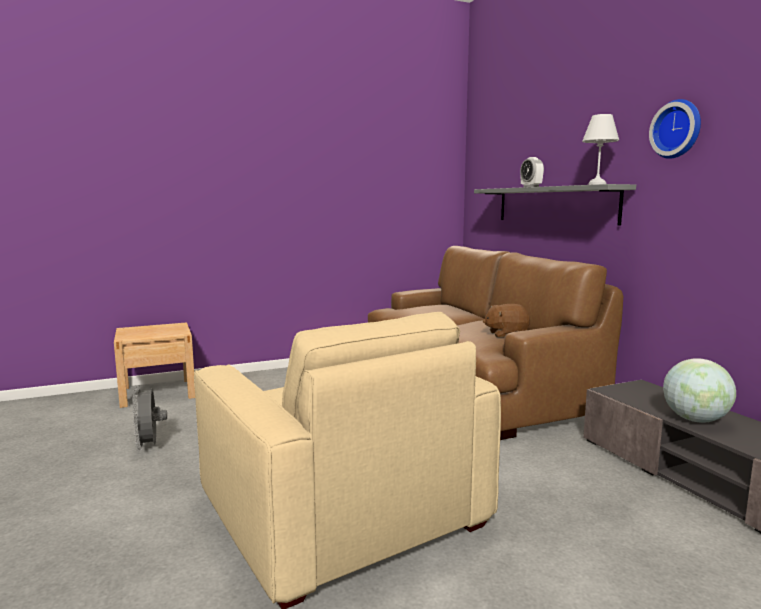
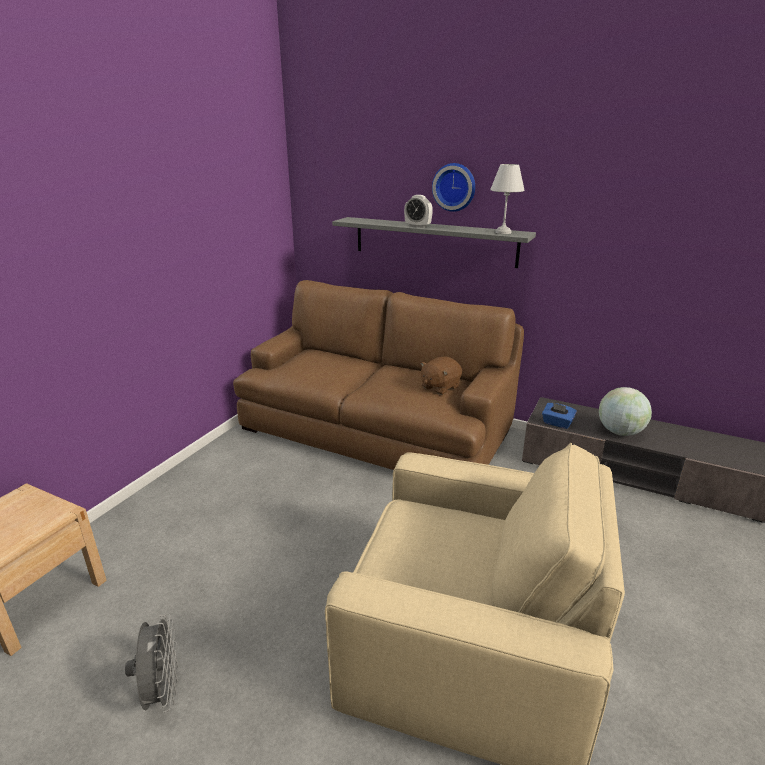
camera: 40 degrees left, 15 degrees up
grey fan [132,386,167,451] -> grey fan turned 135 degrees counterclockwise [125,614,178,713]
wall clock [649,99,701,159] -> wall clock moved to [432,163,475,212]
none -> blue tissue box [542,403,577,429]

